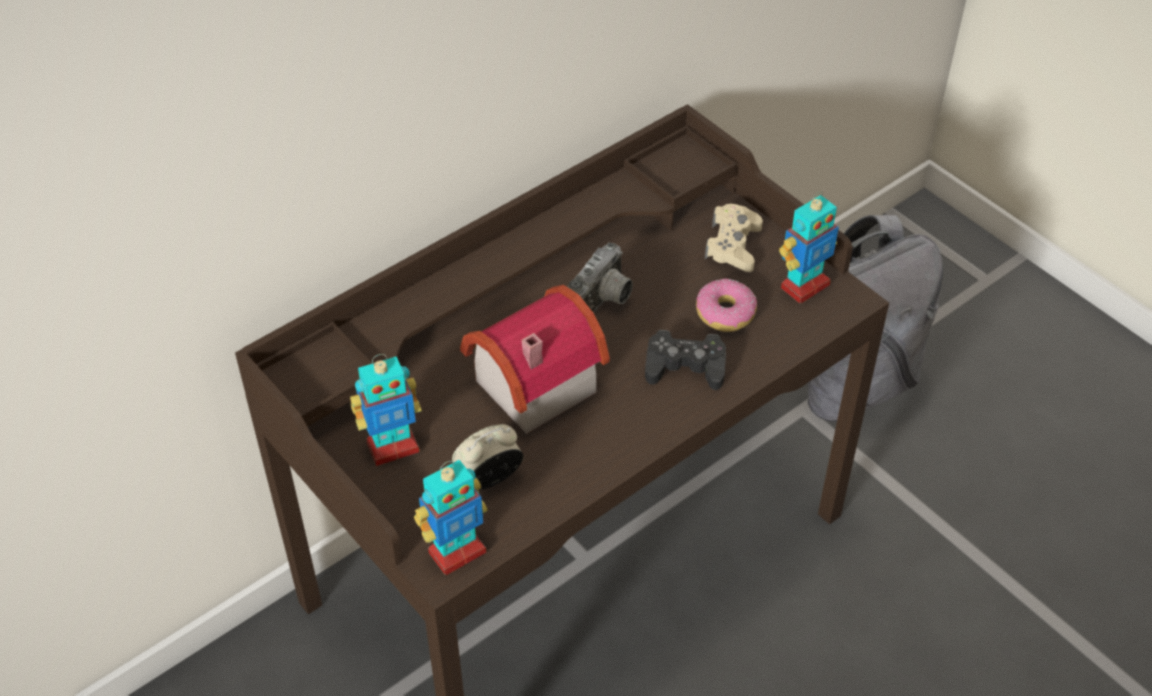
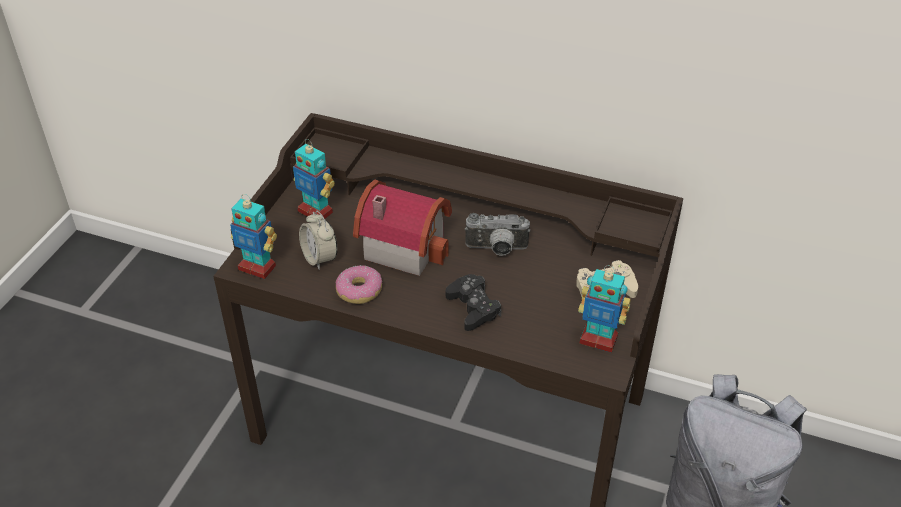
camera: 60 degrees right, 5 degrees down
alarm clock [452,424,524,490] -> alarm clock turned 150 degrees counterclockwise [299,211,337,270]
donut [696,278,757,332] -> donut moved to [336,265,382,304]

